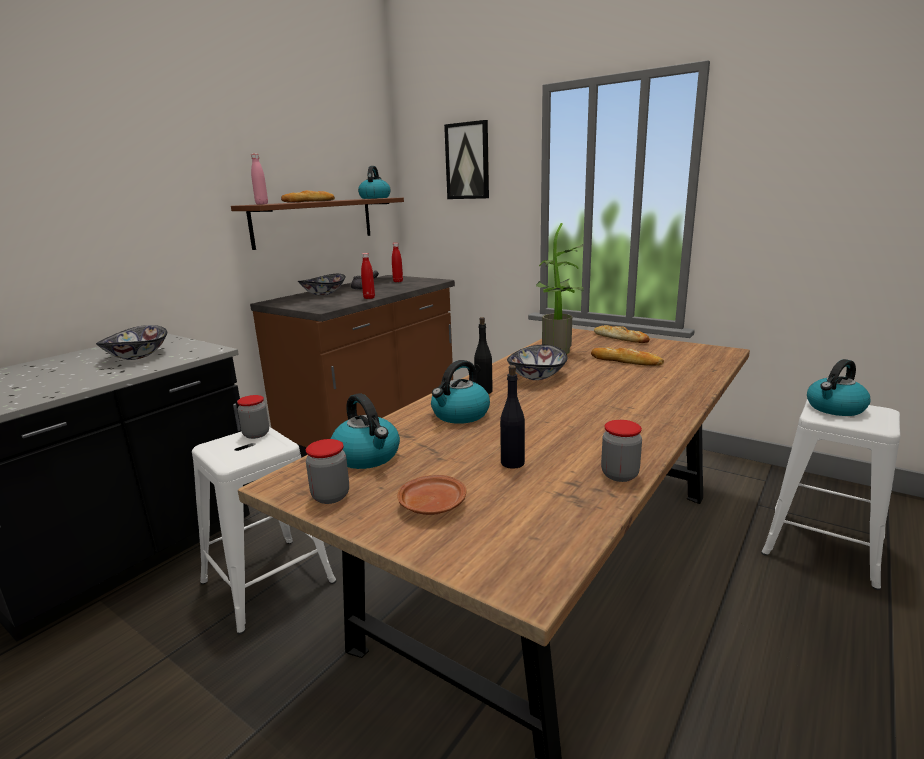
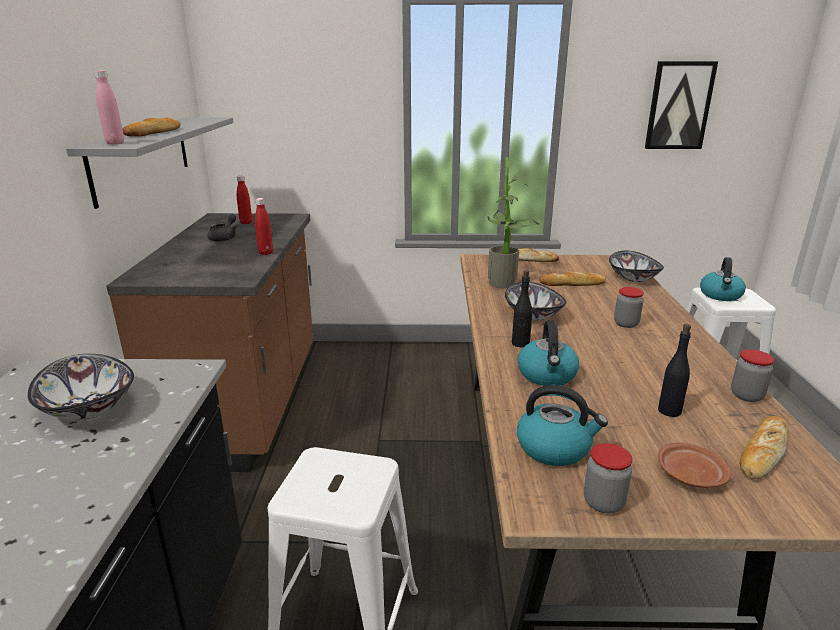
camera: 35 degrees left, 5 degrees up
brown shelf [231,198,404,250] -> grey shelf [66,117,234,209]
jar [237,395,269,439] -> jar moved to [614,287,644,328]
bowl [298,274,346,295] -> bowl moved to [609,251,664,282]
kettle [358,166,391,199] -> none
picture [444,120,489,199] -> picture moved to [645,61,718,149]
none -> bread [739,416,789,479]

